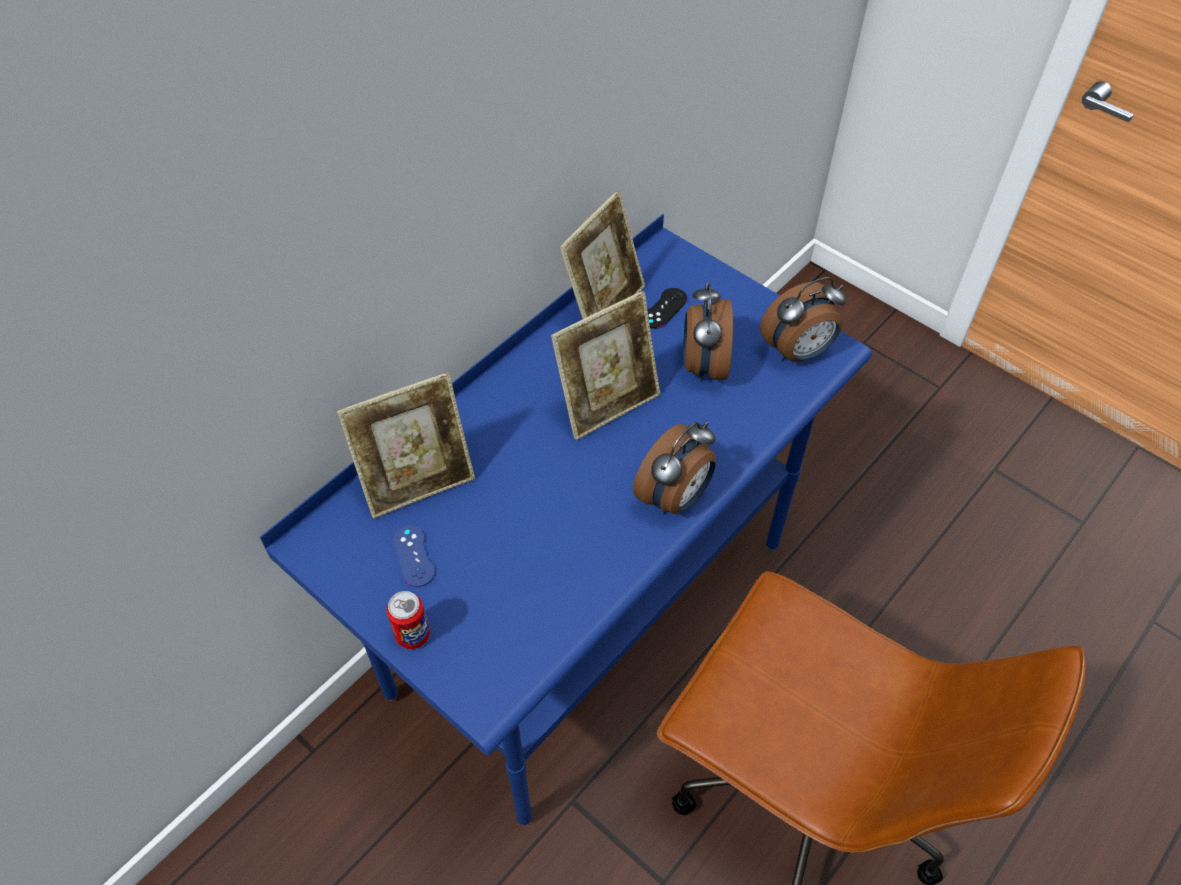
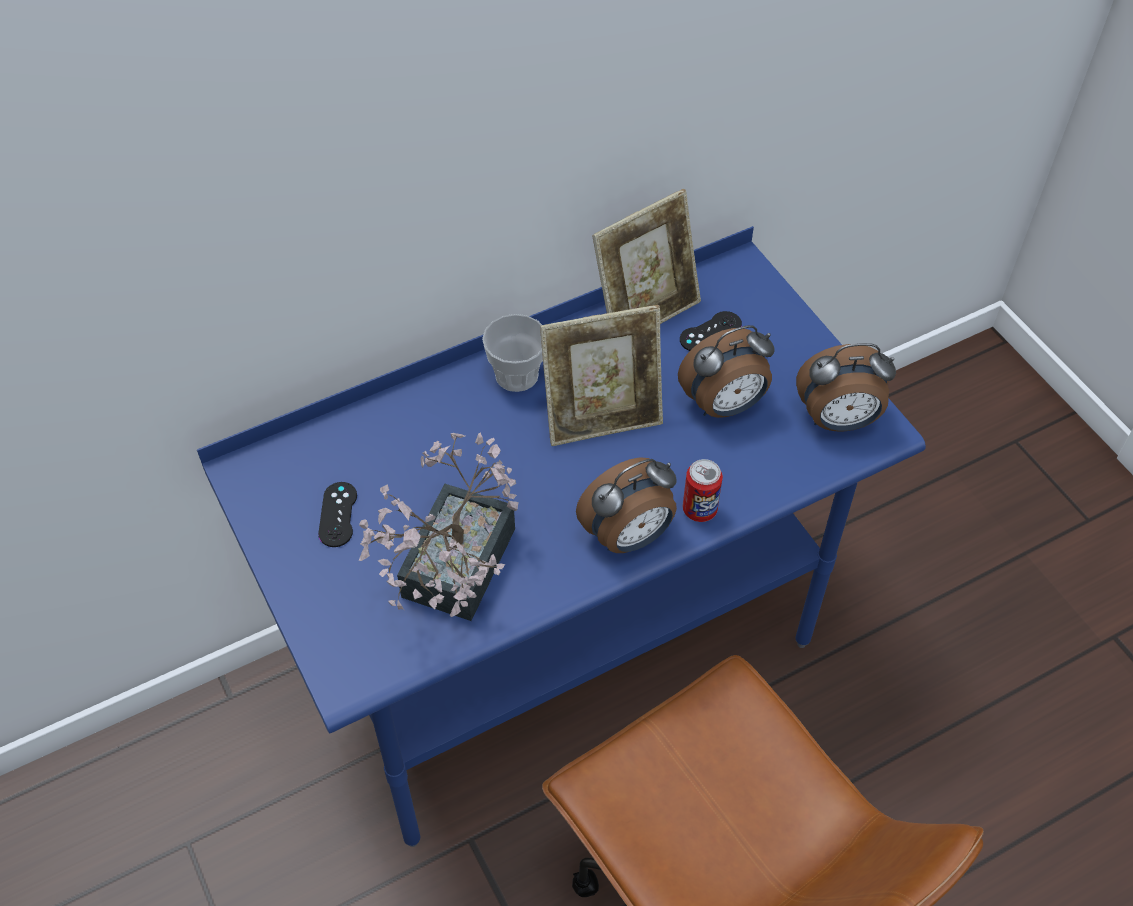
camera: 20 degrees right, 0 degrees up
picture frame [337,372,475,519] -> none
can [386,591,430,649] -> can moved to [683,459,723,522]
blue game controller [393,525,435,587] -> black game controller [318,482,357,547]
alarm clock [683,282,733,382] -> alarm clock turned 135 degrees counterclockwise [678,325,774,418]
none -> potted plant [359,432,518,621]
none -> cup [482,314,543,392]

